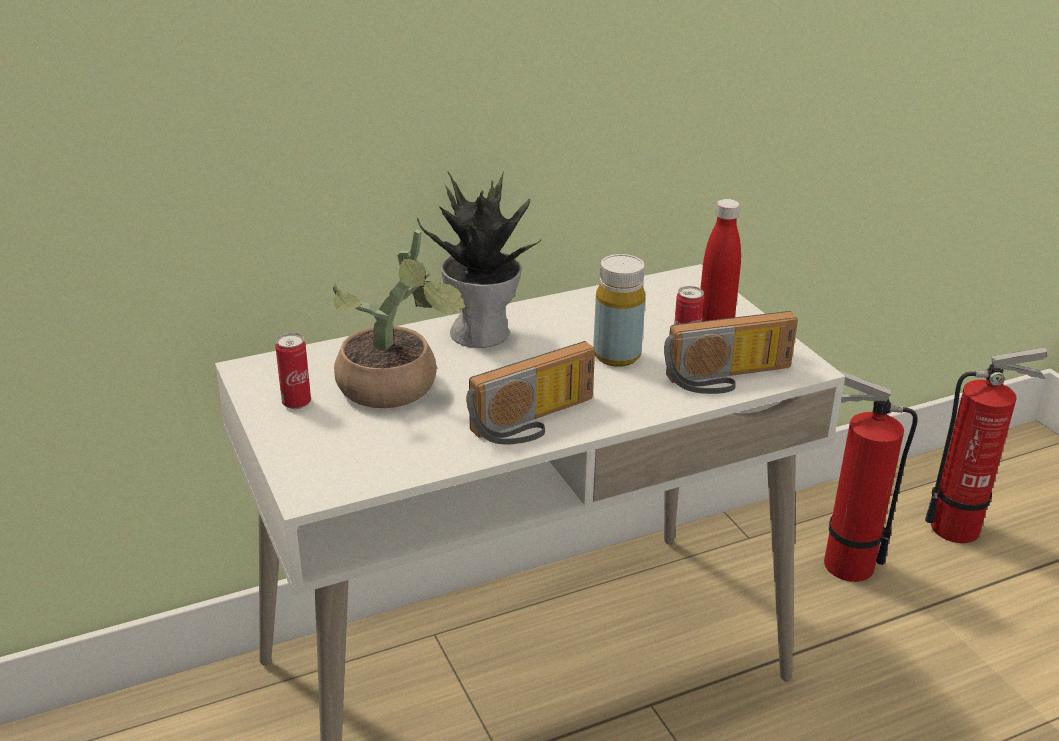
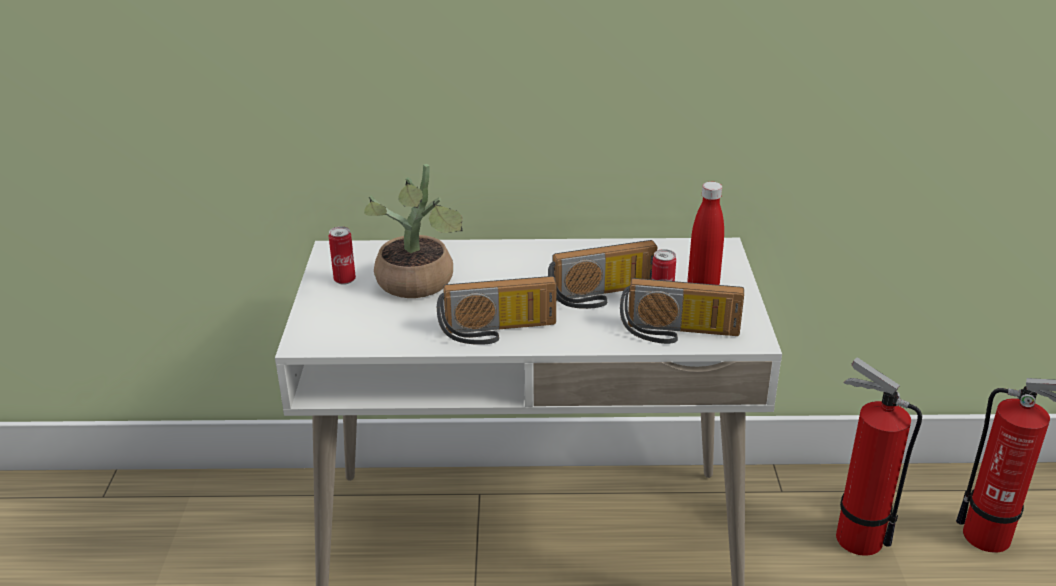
camera: 25 degrees right, 0 degrees up
potted plant [417,172,541,348] -> none
yellow bottle [593,254,645,367] -> radio [548,240,657,309]

